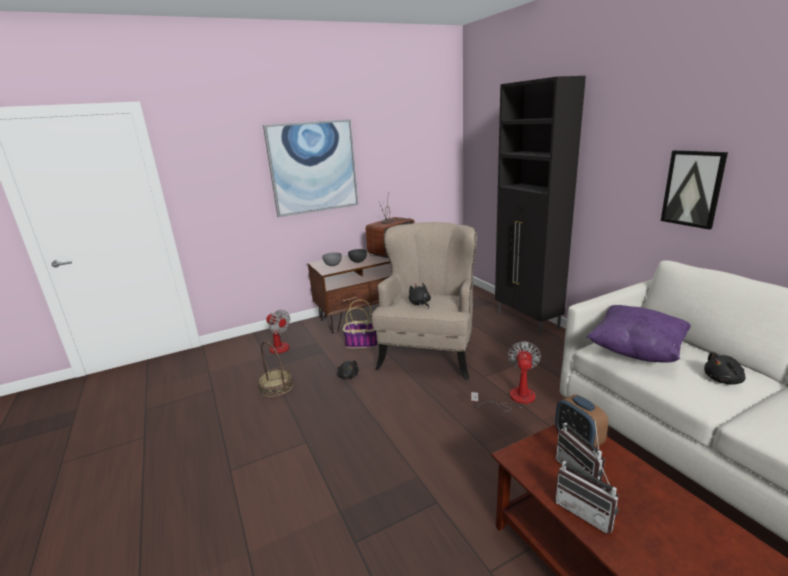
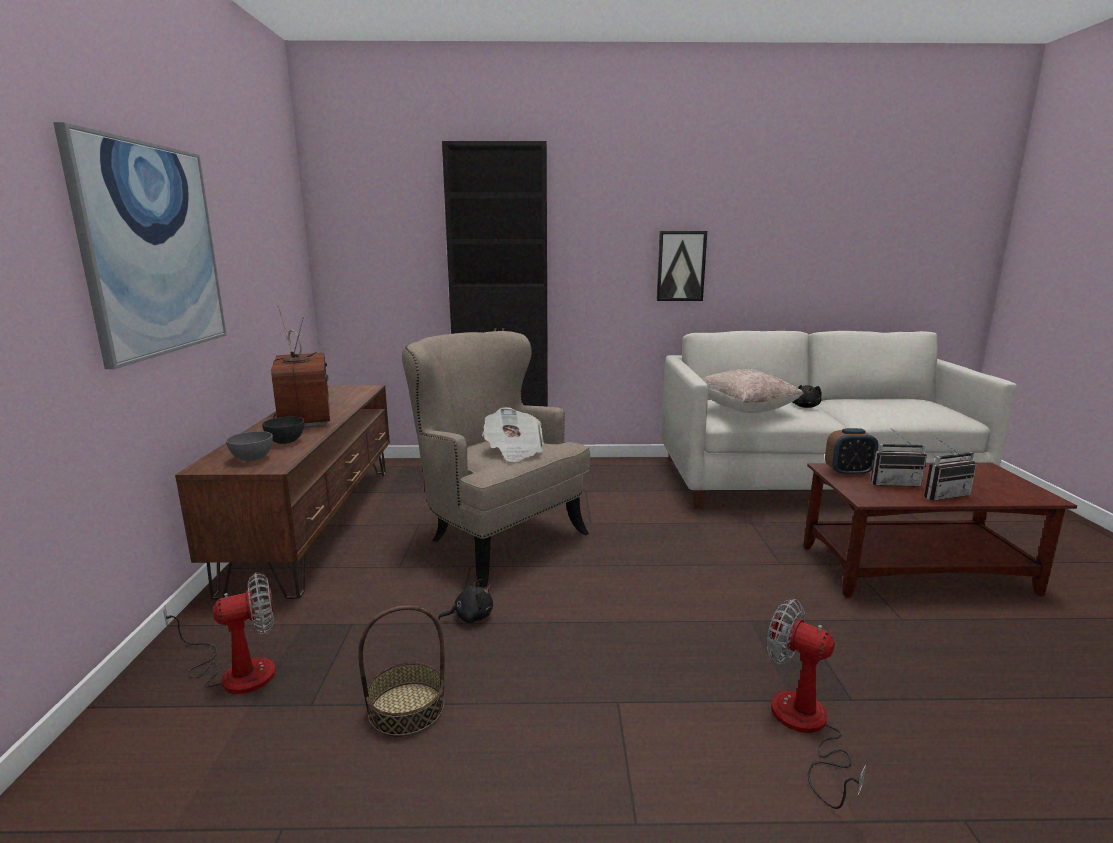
camera: 65 degrees left, 5 degrees down
basket [343,300,378,348] -> none
black plush toy [409,283,431,308] -> newspaper [483,407,544,462]
fan [471,342,541,412] -> fan moved to [767,599,866,809]
purple pillow [586,305,691,363] -> beige pillow [701,369,804,413]

